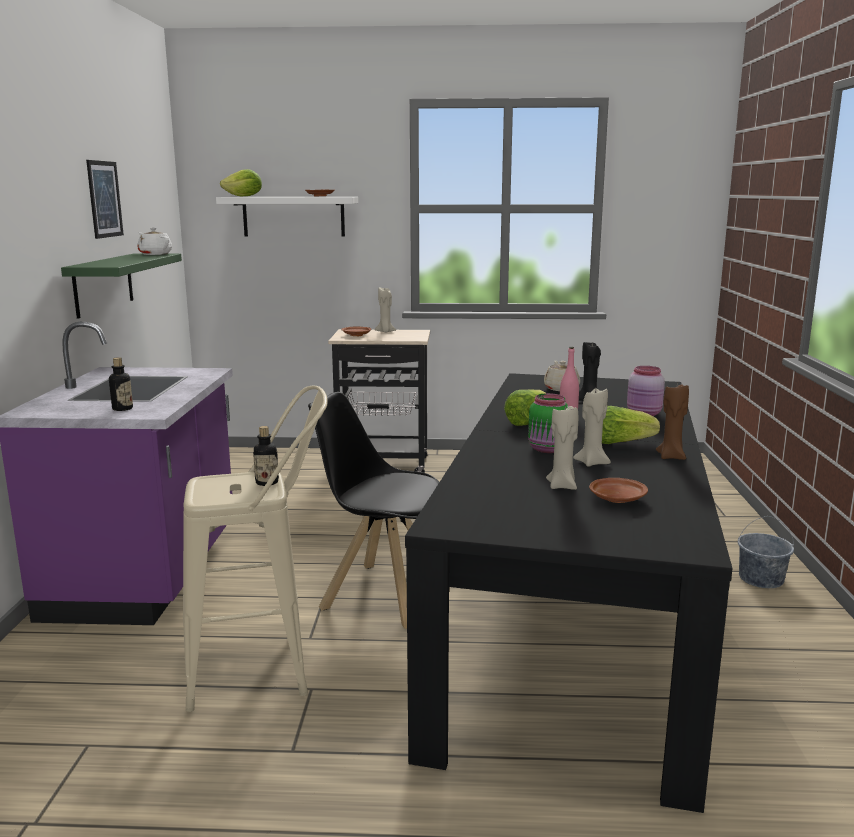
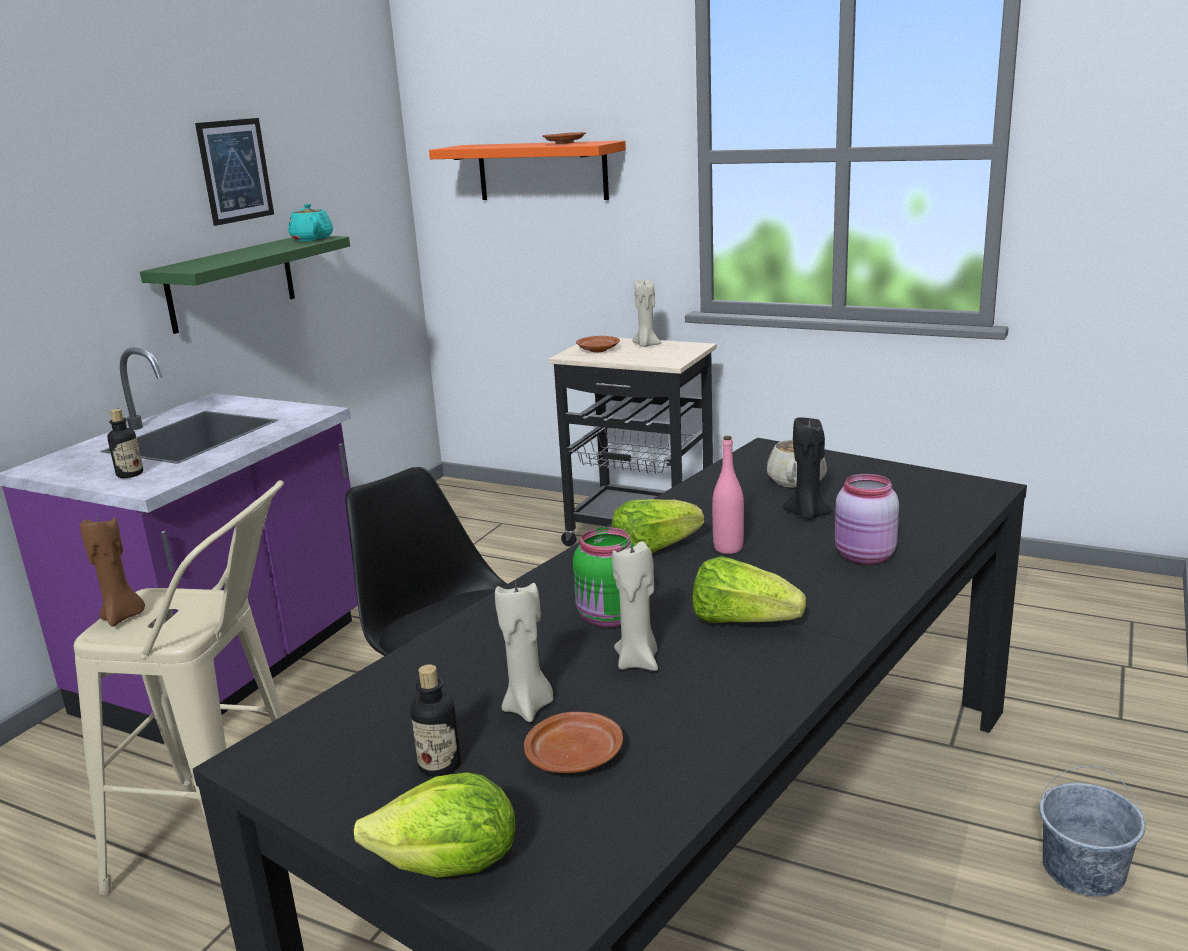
camera: 25 degrees right, 5 degrees up
white teapot [137,228,172,255] -> turquoise teapot [288,204,333,241]
white shelf [216,197,358,237] -> orange shelf [429,141,626,200]
lettuce [220,169,262,197] -> lettuce moved to [354,772,515,878]
bottle [253,426,279,486] -> bottle moved to [410,664,461,777]
brown candle [656,384,689,460] -> brown candle moved to [80,514,145,626]

